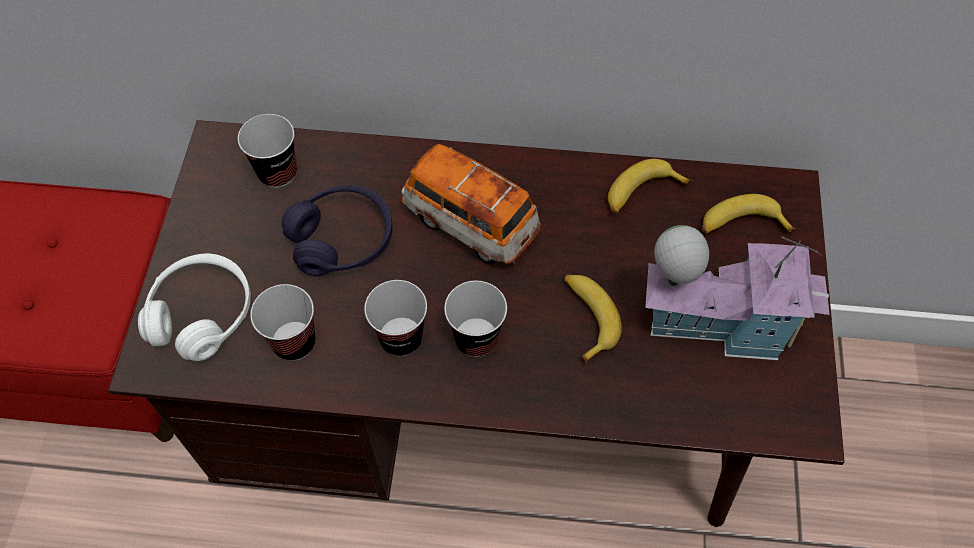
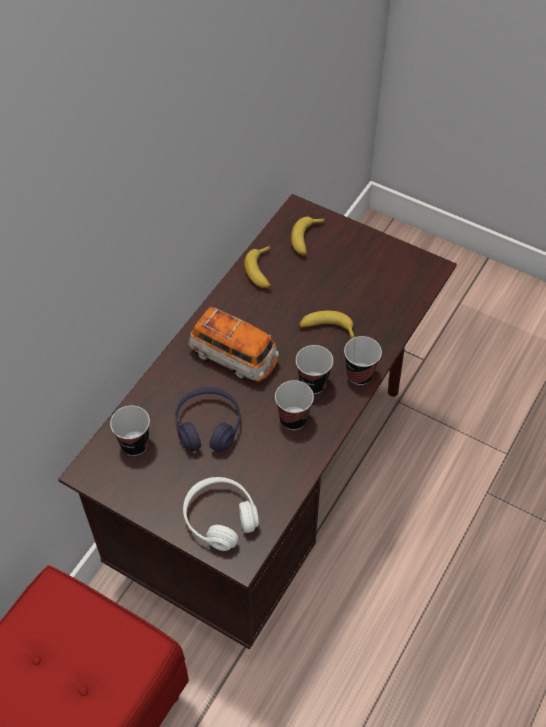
camera: 65 degrees left, 5 degrees down
cup [250,284,316,361] -> cup moved to [344,336,382,385]
toy car [401,144,541,265] -> toy car turned 120 degrees counterclockwise [188,307,279,382]
toy house [645,225,830,360] -> none

